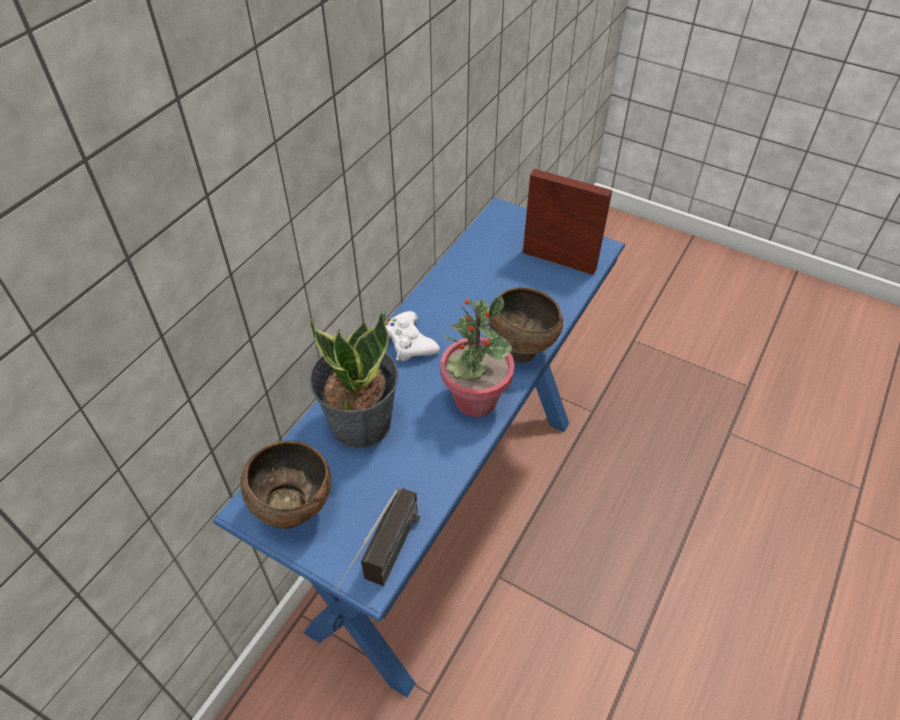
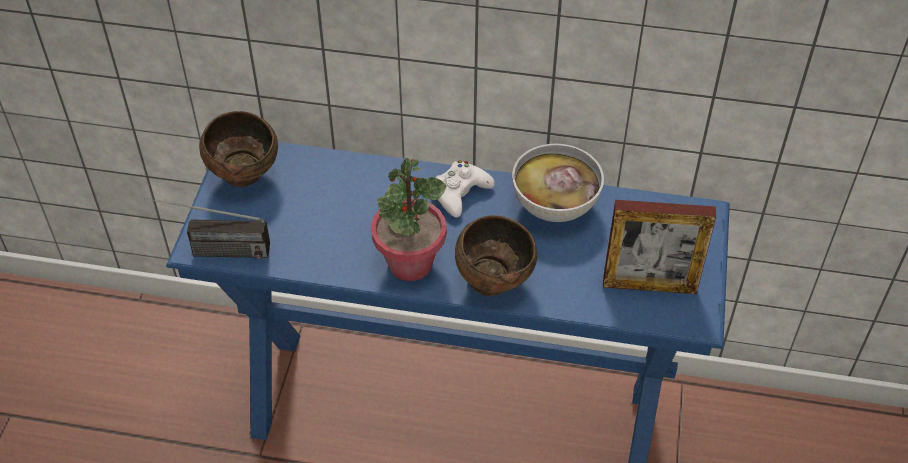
camera: 70 degrees right, 0 degrees up
potted plant [309,312,399,448] -> none
picture frame [523,169,612,275] -> picture frame turned 90 degrees clockwise [603,200,716,294]
none -> bowl [512,144,604,222]

